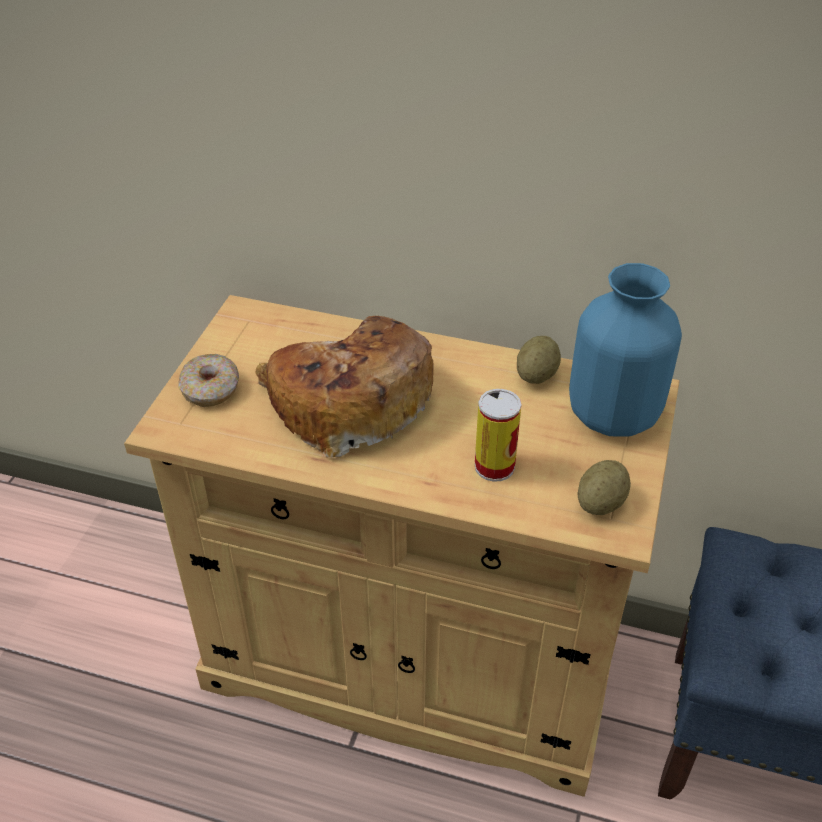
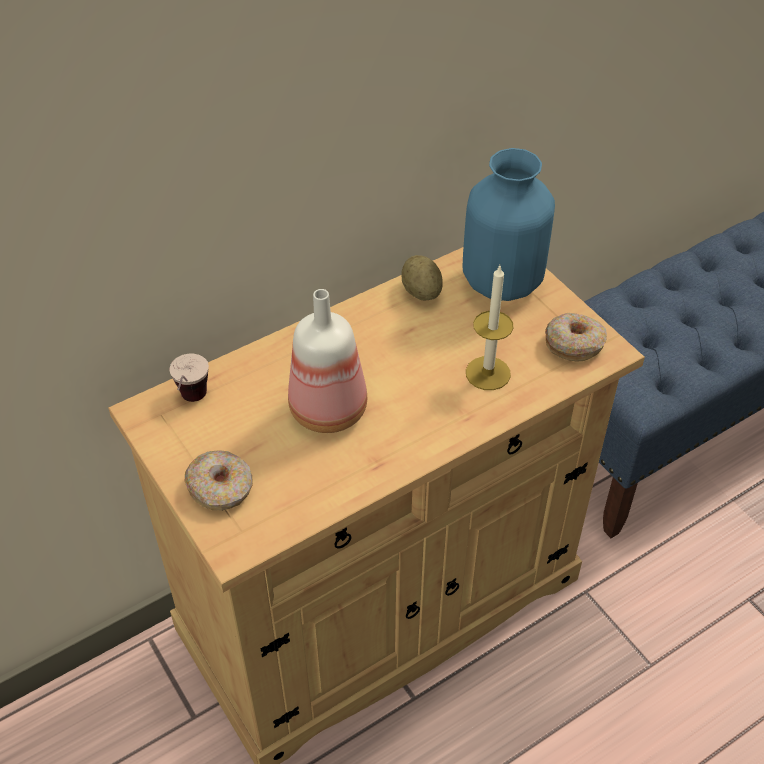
camera: 50 degrees left, 5 degrees up
bread [255,316,434,458] -> bottle [288,289,367,433]
can [475,389,522,482] -> candle [466,266,513,390]
potato [577,460,631,515] -> donut [545,313,607,361]
none -> cup [169,354,209,402]

